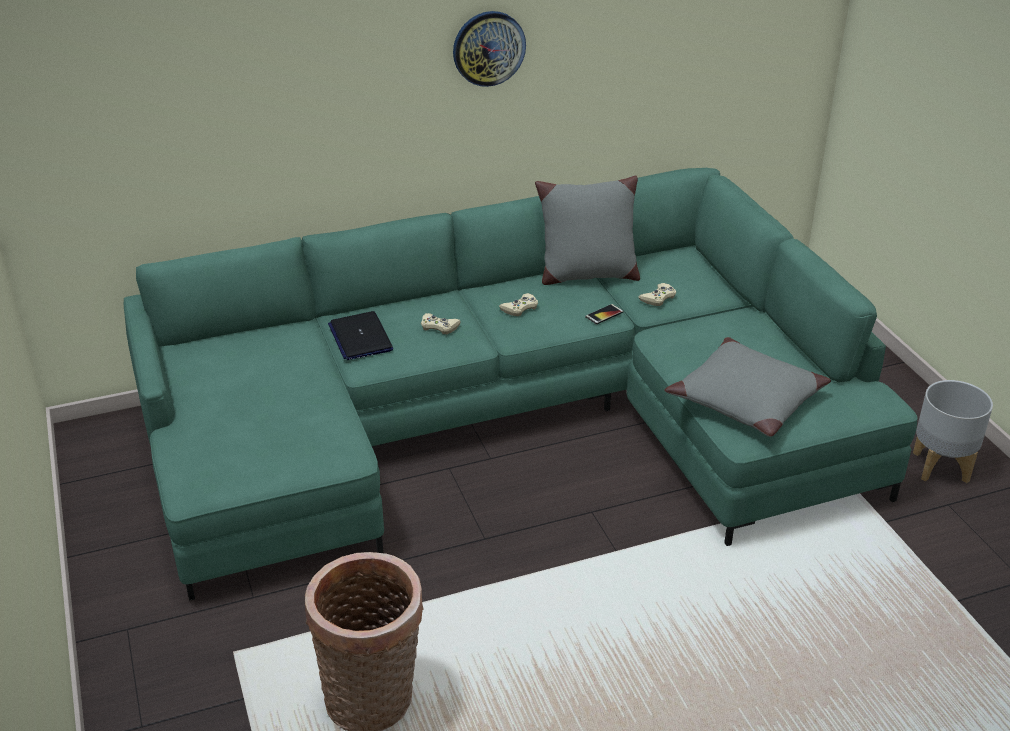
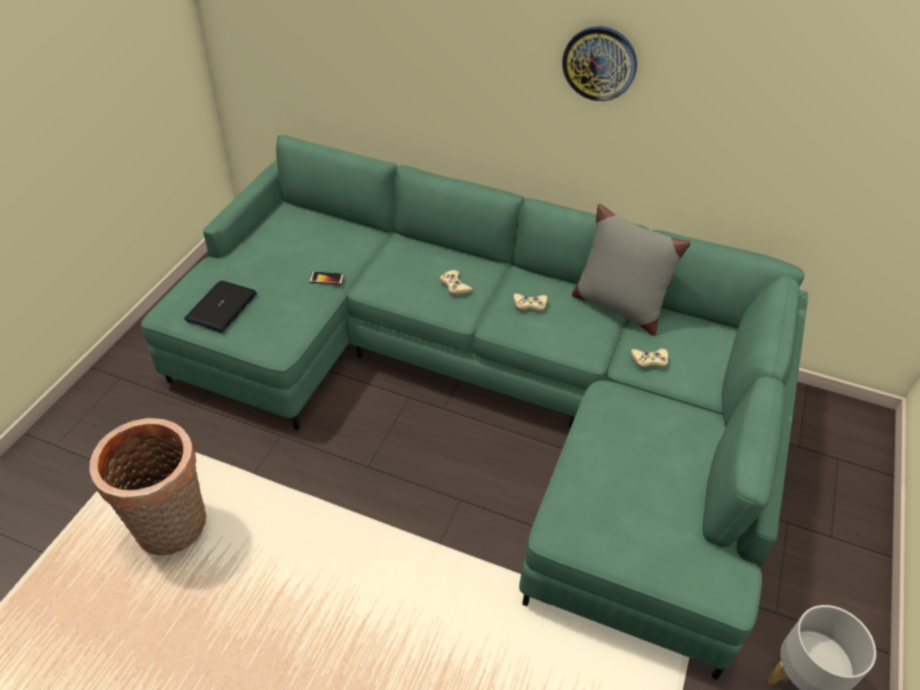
camera: 40 degrees right, 10 degrees up
laptop [328,311,393,360] -> laptop moved to [184,281,257,333]
phone [585,304,624,324] -> phone moved to [309,271,344,285]
grey pillow [665,337,831,437] -> none

